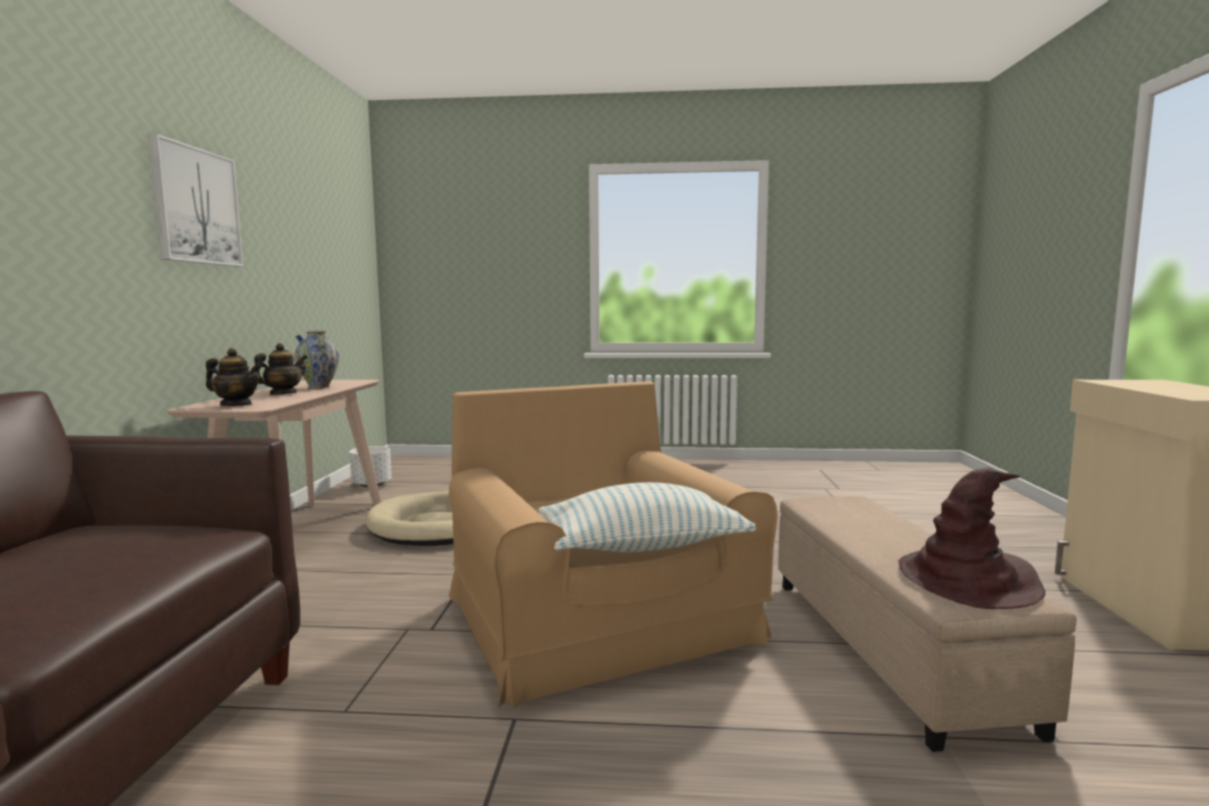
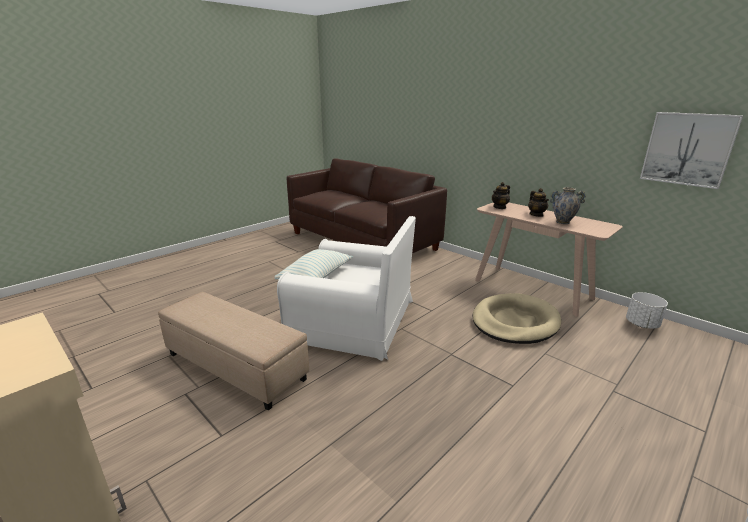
camera: 130 degrees right, 15 degrees up
picture [148,134,243,266] -> picture moved to [640,112,743,189]
brown armchair [449,381,778,708] -> white armchair [277,216,416,361]
brown hat [898,467,1045,609] -> none

